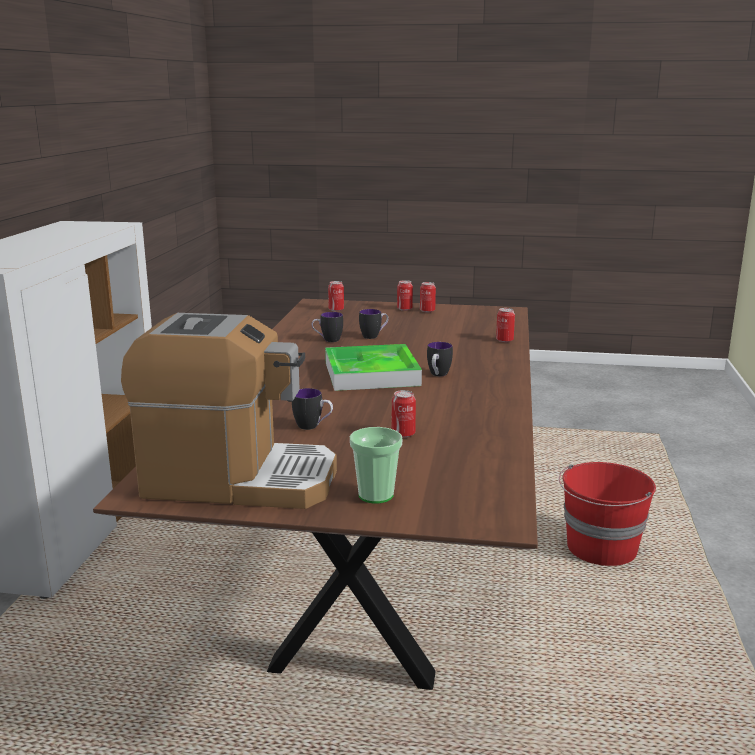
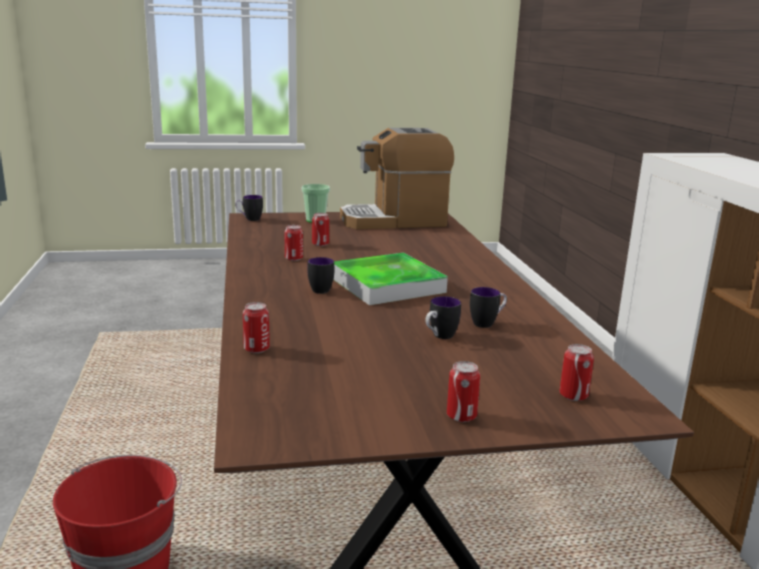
camera: 160 degrees right, 0 degrees up
mug [292,388,333,430] -> mug moved to [235,195,263,221]
can [420,282,436,313] -> can moved to [285,225,303,261]

